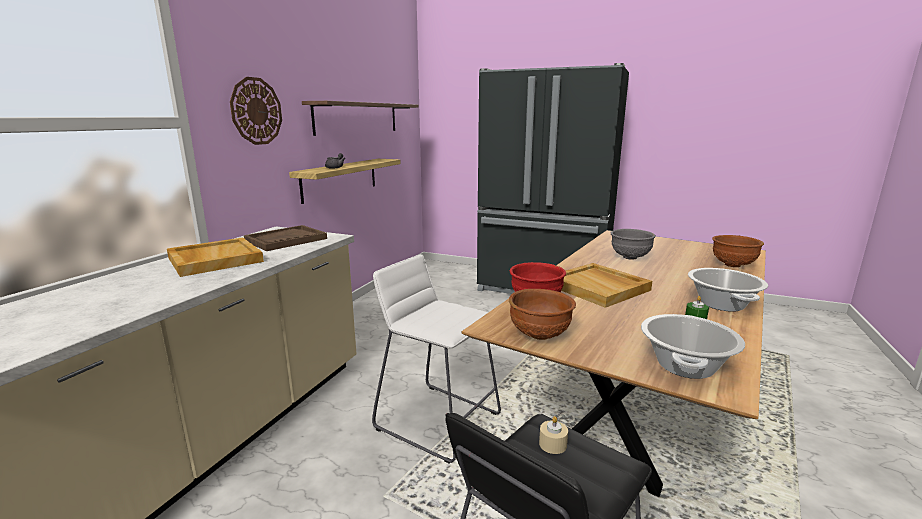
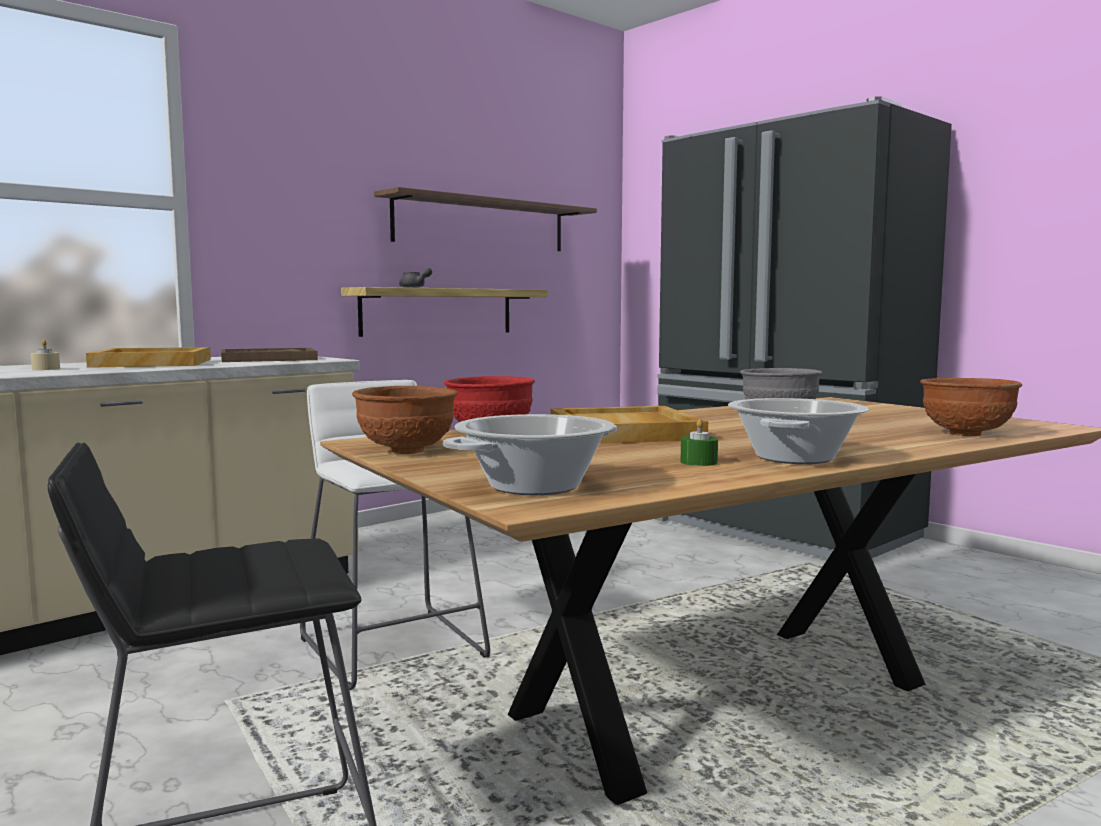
camera: 25 degrees right, 10 degrees down
wall clock [230,77,282,145] -> none
beige candle [539,416,568,454] -> beige candle moved to [31,340,60,370]

